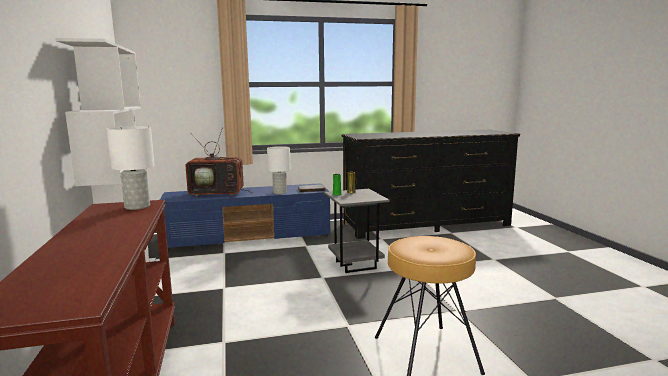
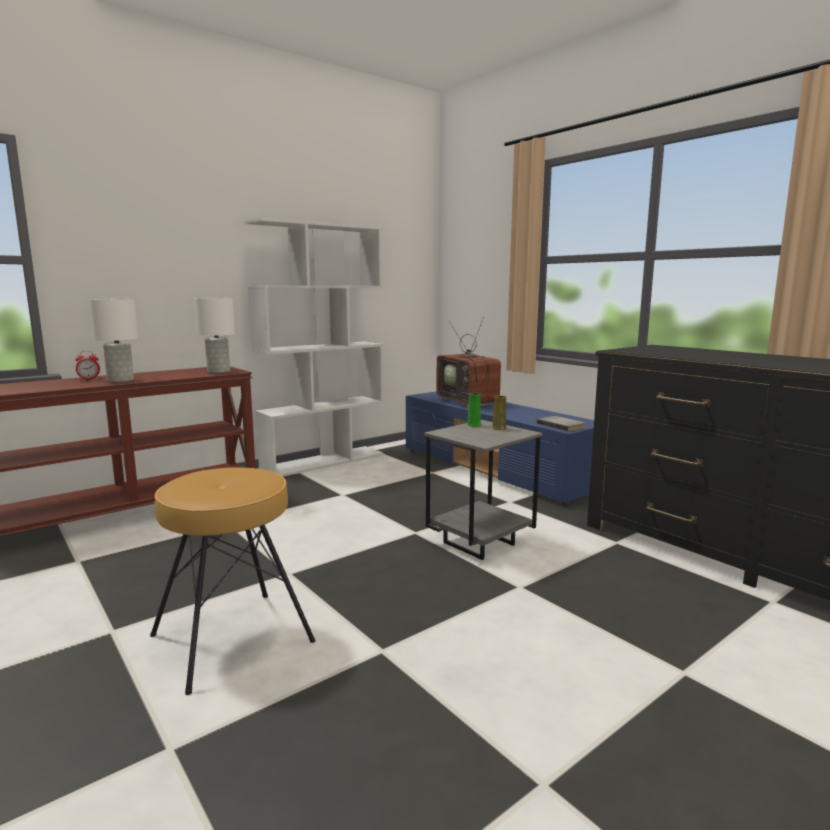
camera: 65 degrees right, 0 degrees up
white table lamp [267,146,291,194] -> white table lamp moved to [89,299,138,382]
none -> alarm clock [75,351,100,380]

